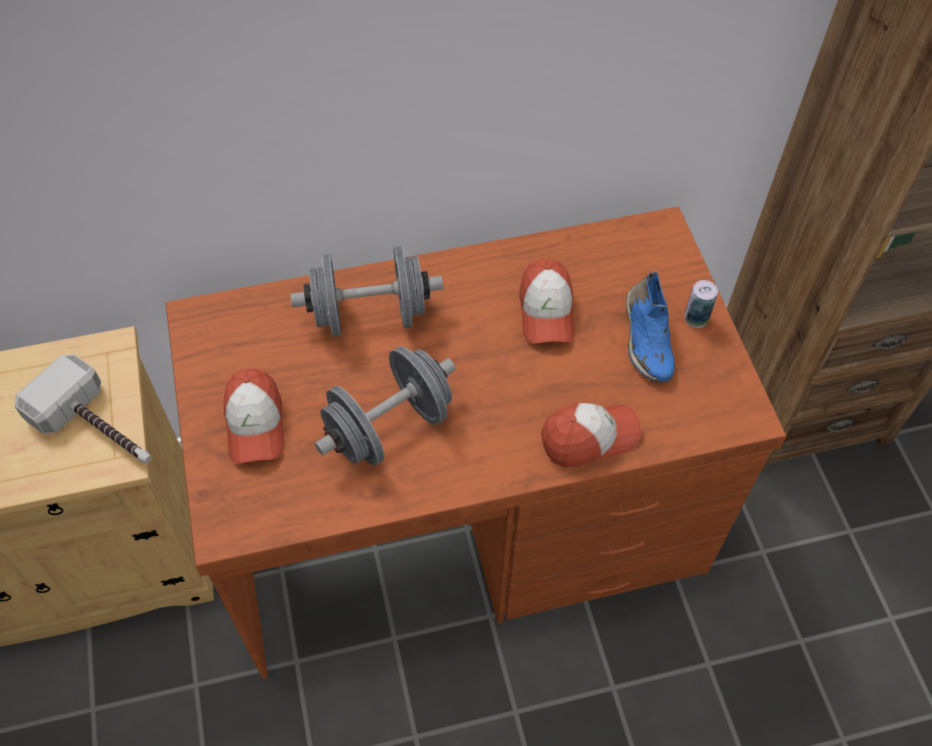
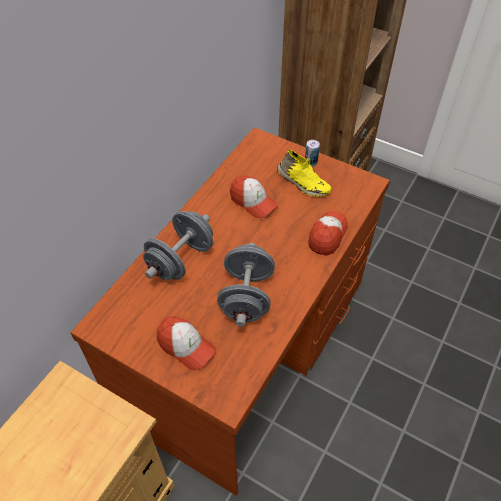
camera: 45 degrees left, 5 degrees down
hammer [15,355,151,463] -> none
blue shoe [626,271,674,382] -> yellow shoe [277,149,332,196]

